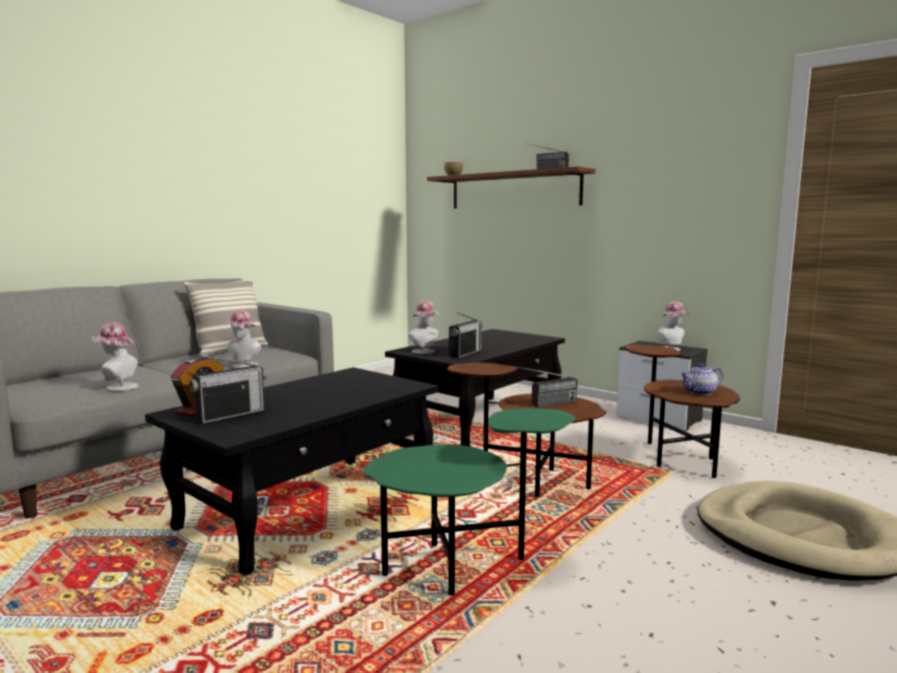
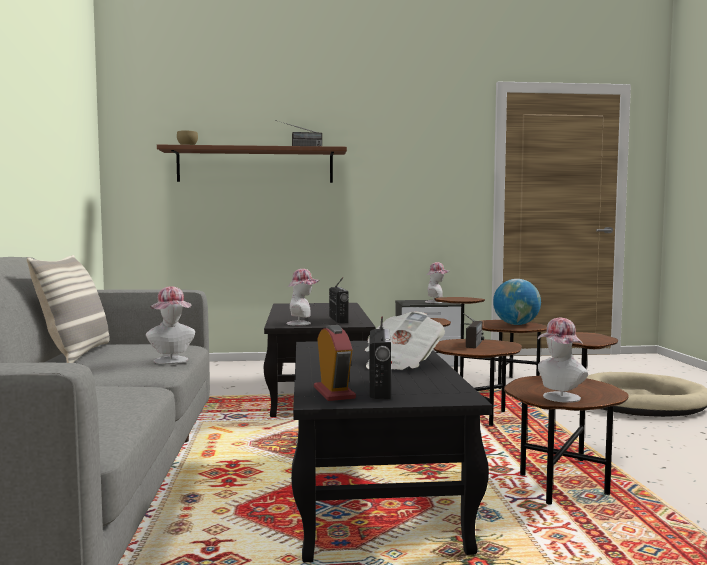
camera: 45 degrees left, 5 degrees down
hat [92,322,139,391] -> hat moved to [538,318,588,403]
green side table [363,408,576,596] -> brown side table [504,332,629,505]
teapot [680,363,723,395] -> globe [493,279,541,325]
none -> newspaper [365,311,445,370]

